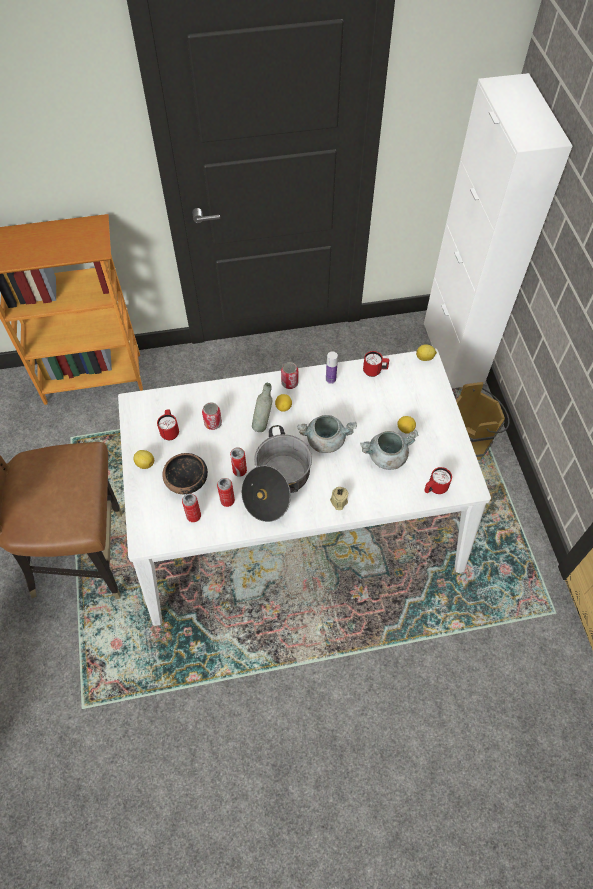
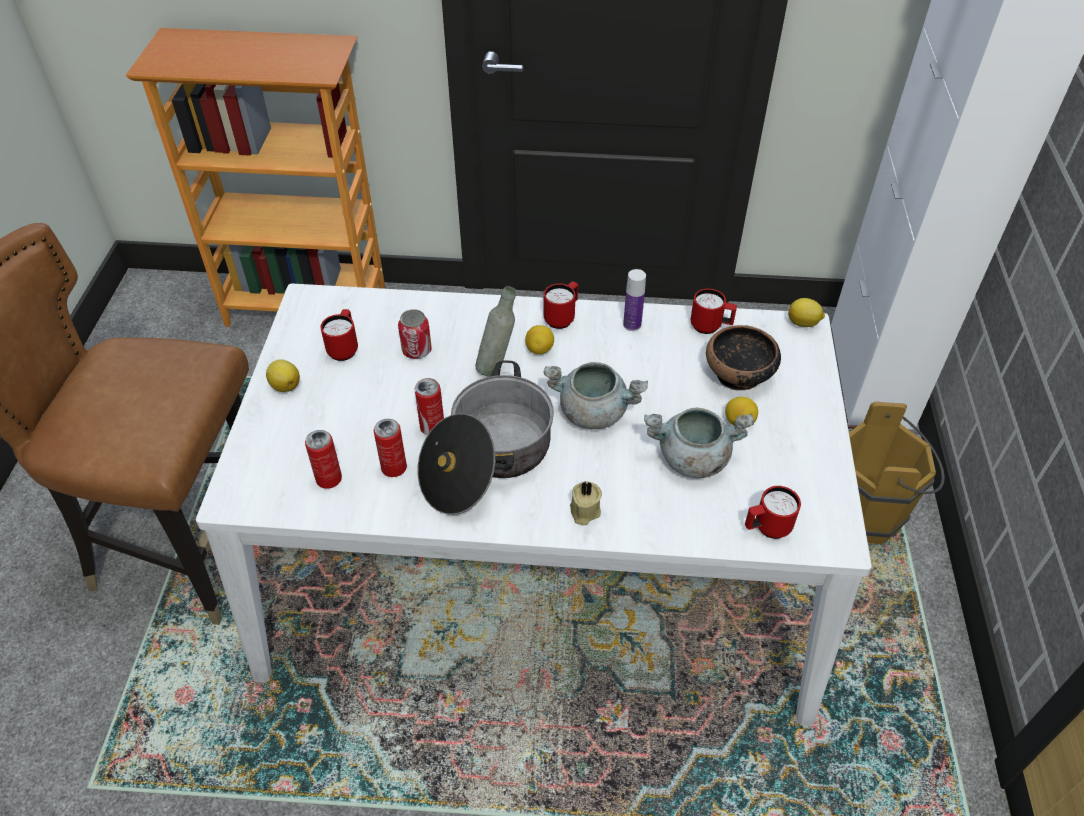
camera: 15 degrees right, 10 degrees down
bowl [162,453,208,494] -> bowl moved to [706,325,781,391]
can [281,362,298,389] -> red mug [544,281,578,329]

